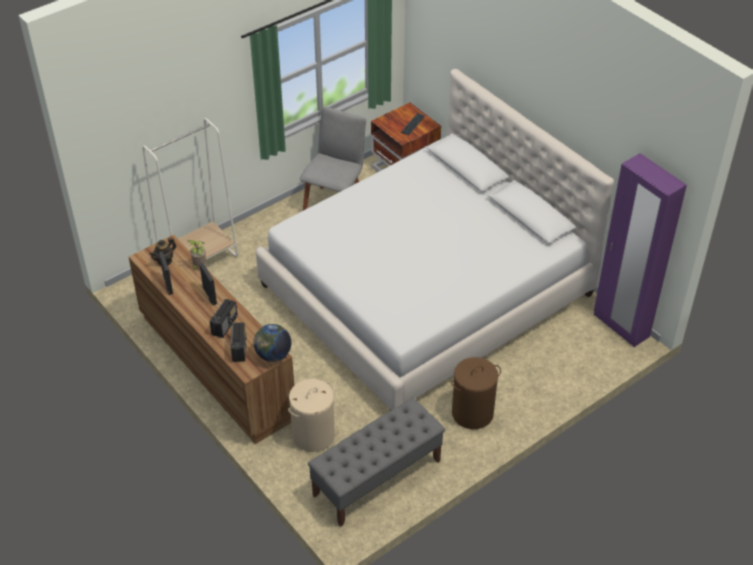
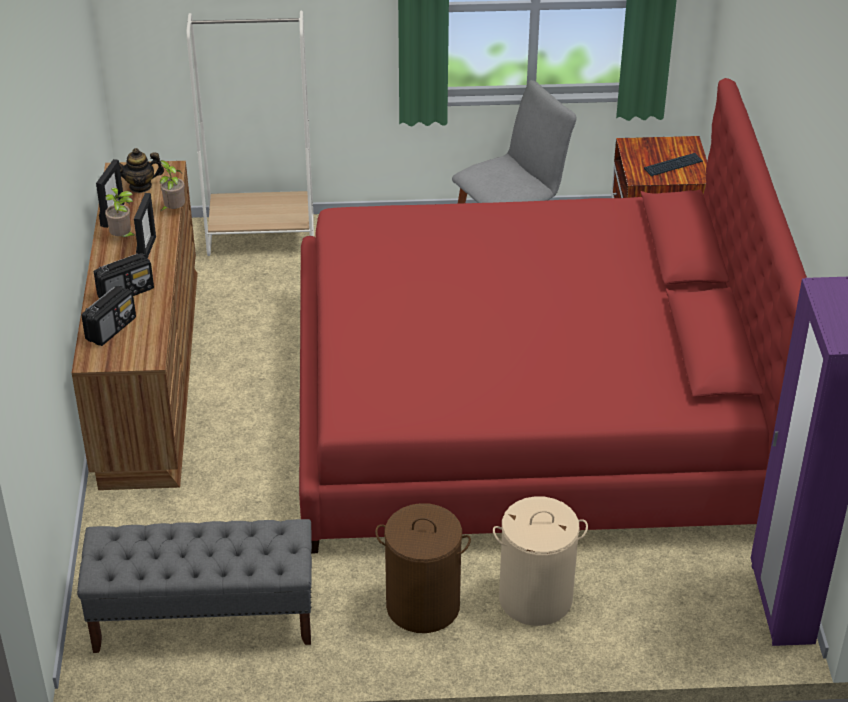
camera: 35 degrees right, 5 degrees down
globe [254,324,291,362] -> none
white bed [256,69,614,411] -> red bed [299,78,807,554]
beige laundry basket [288,379,335,452] -> beige laundry basket moved to [493,496,588,626]
none -> potted plant [105,188,136,237]

